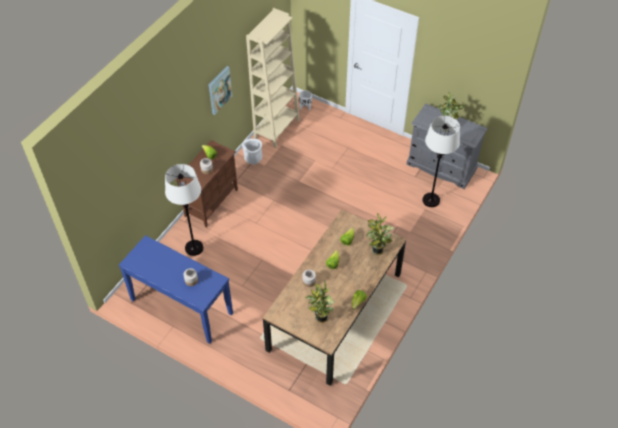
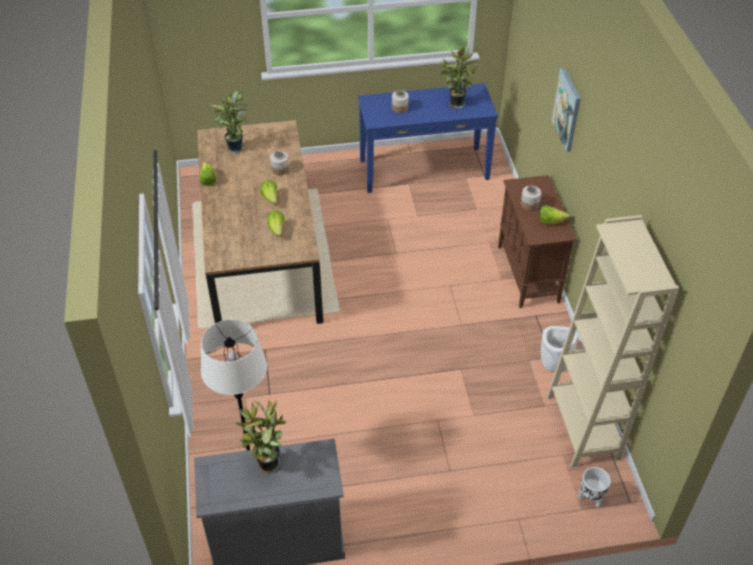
camera: 140 degrees right, 5 degrees down
white floor lamp [165,164,204,256] -> none
picture [209,66,232,115] -> picture moved to [552,68,581,152]
potted plant [366,213,394,255] -> potted plant moved to [440,45,478,108]

